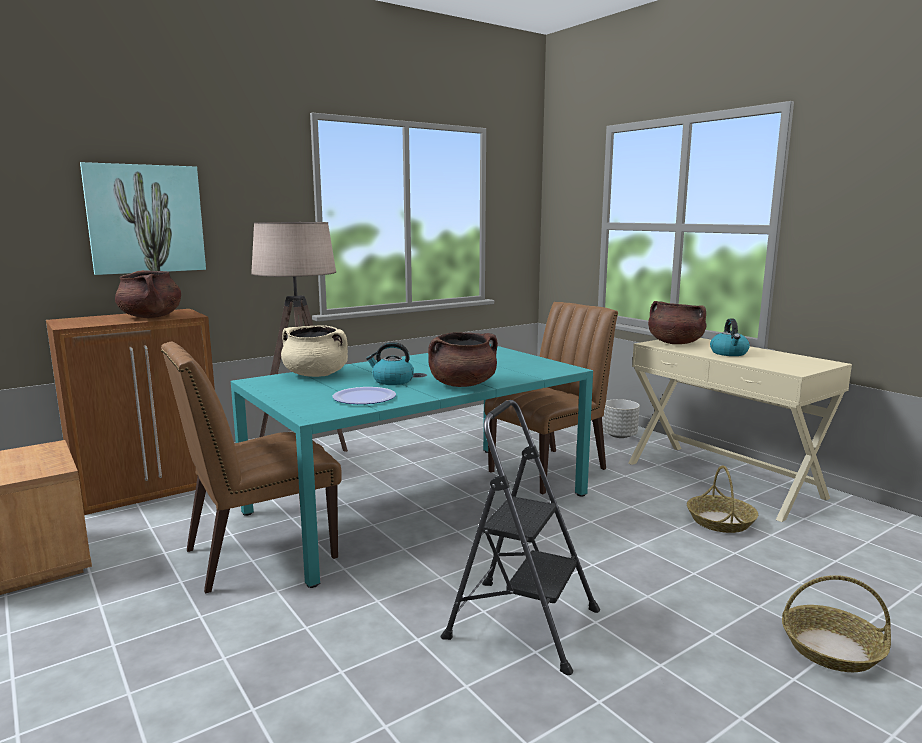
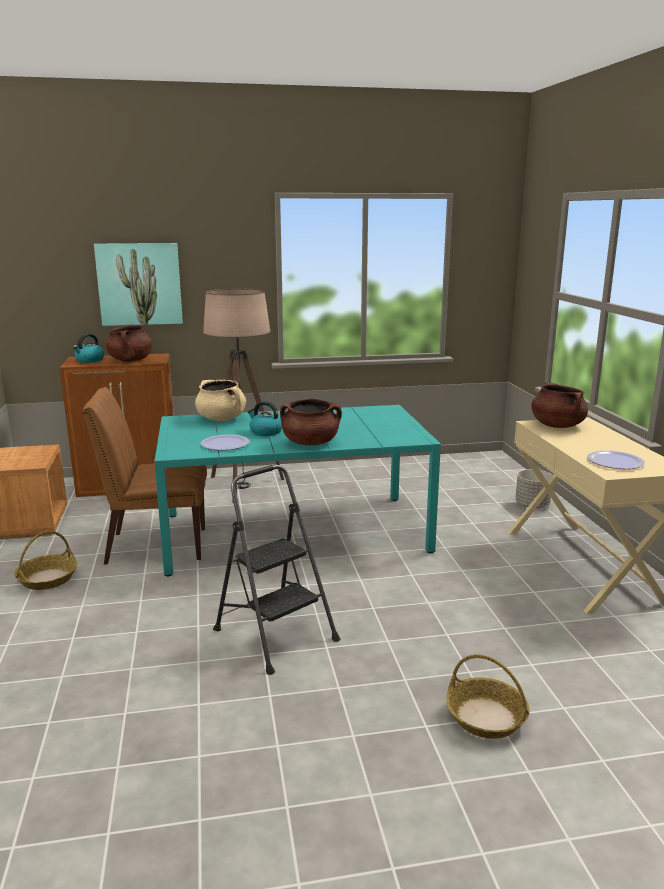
camera: 25 degrees right, 5 degrees up
brown chair [484,302,618,494] -> none
basket [687,466,758,533] -> basket moved to [14,531,77,590]
kettle [710,319,750,356] -> kettle moved to [73,334,104,363]
none -> plate [587,450,645,469]

